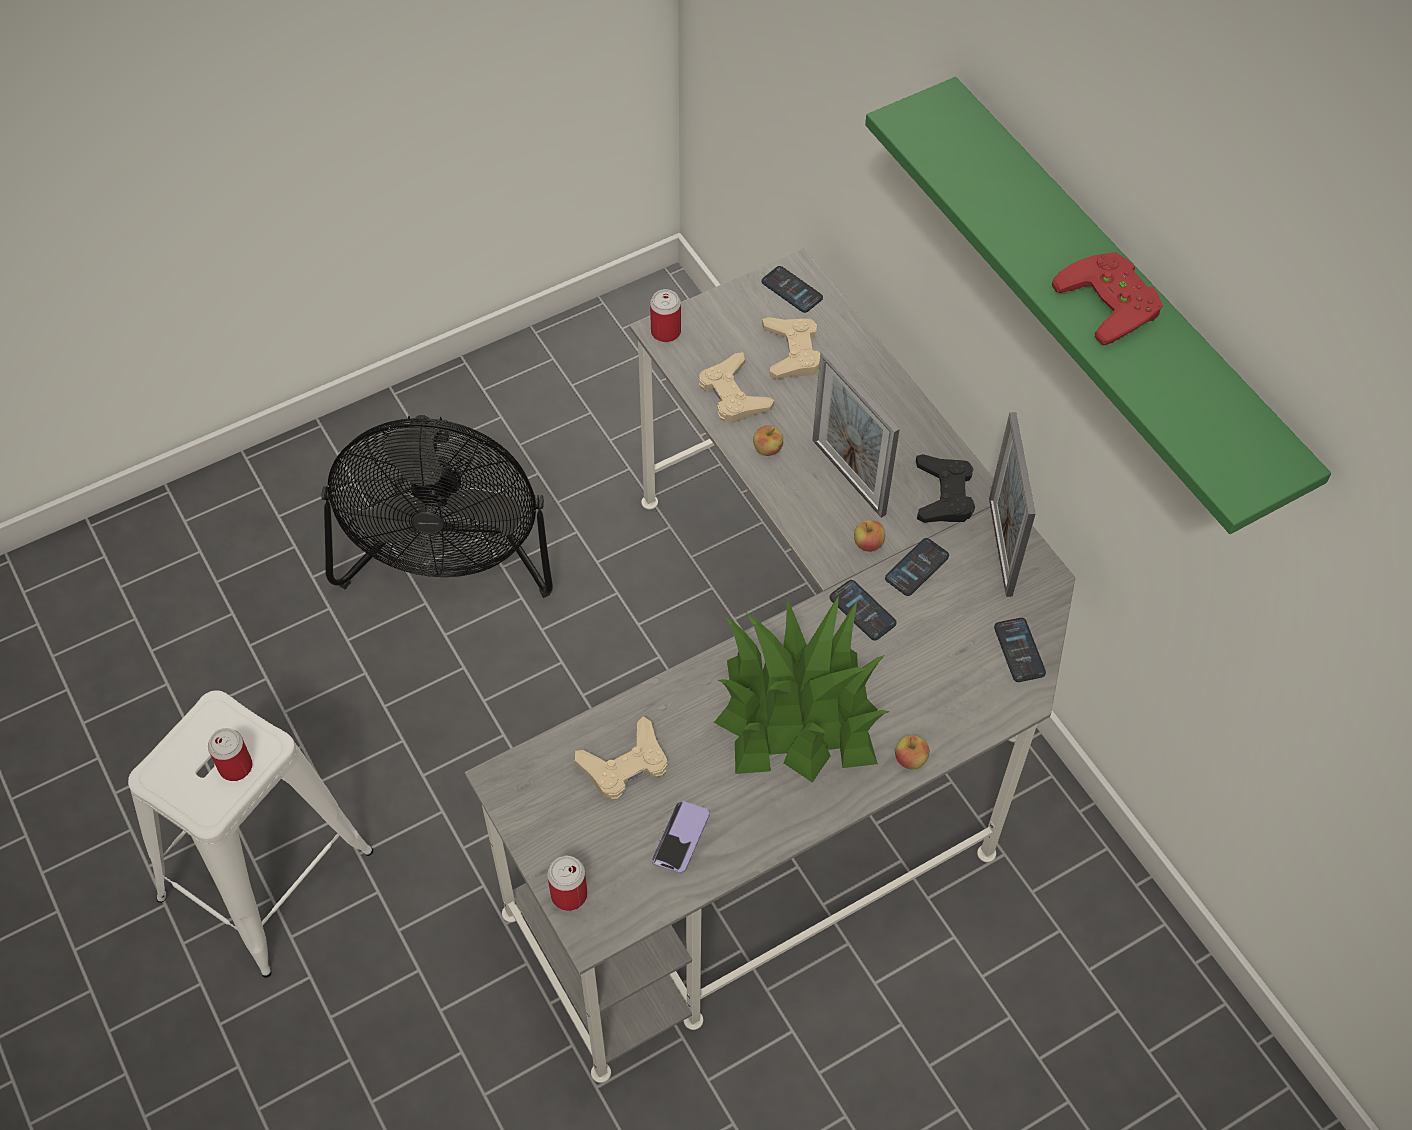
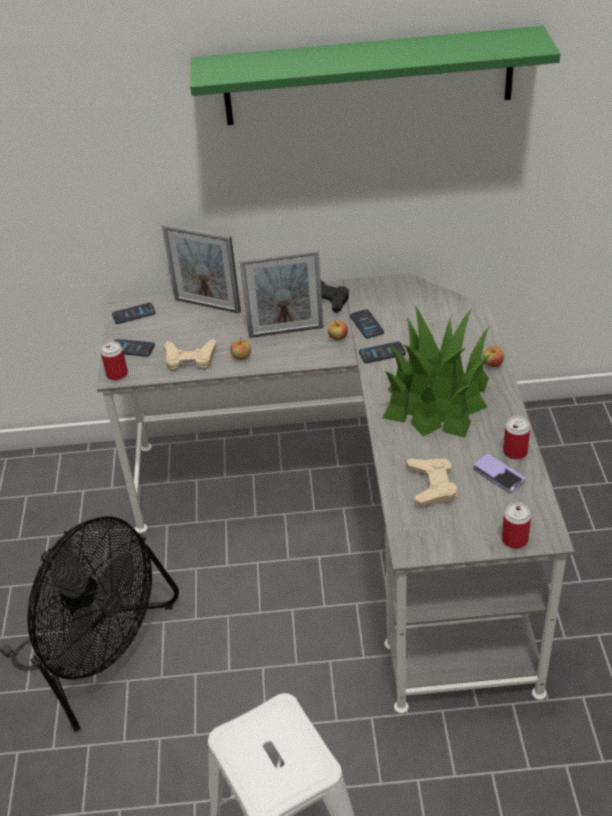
camera: 60 degrees left, 15 degrees down
can [208,728,253,781] -> can moved to [503,416,530,459]
beige game controller [762,317,820,379] -> none
picture frame [989,412,1036,597] -> picture frame moved to [162,224,241,313]
phone [994,618,1046,682] -> phone moved to [115,339,155,357]
red game controller [1052,252,1163,346] -> none

